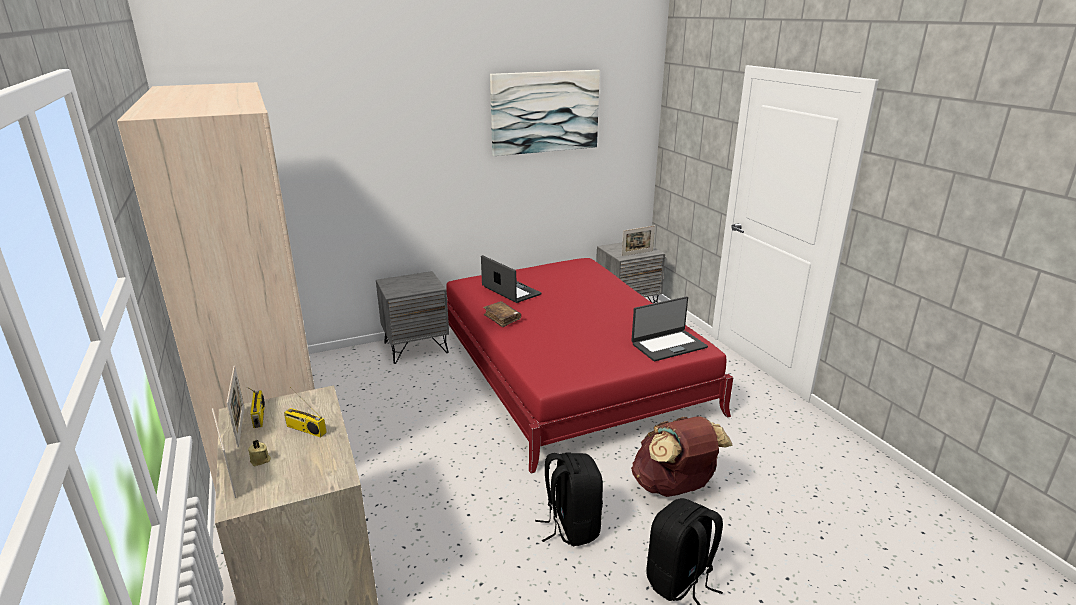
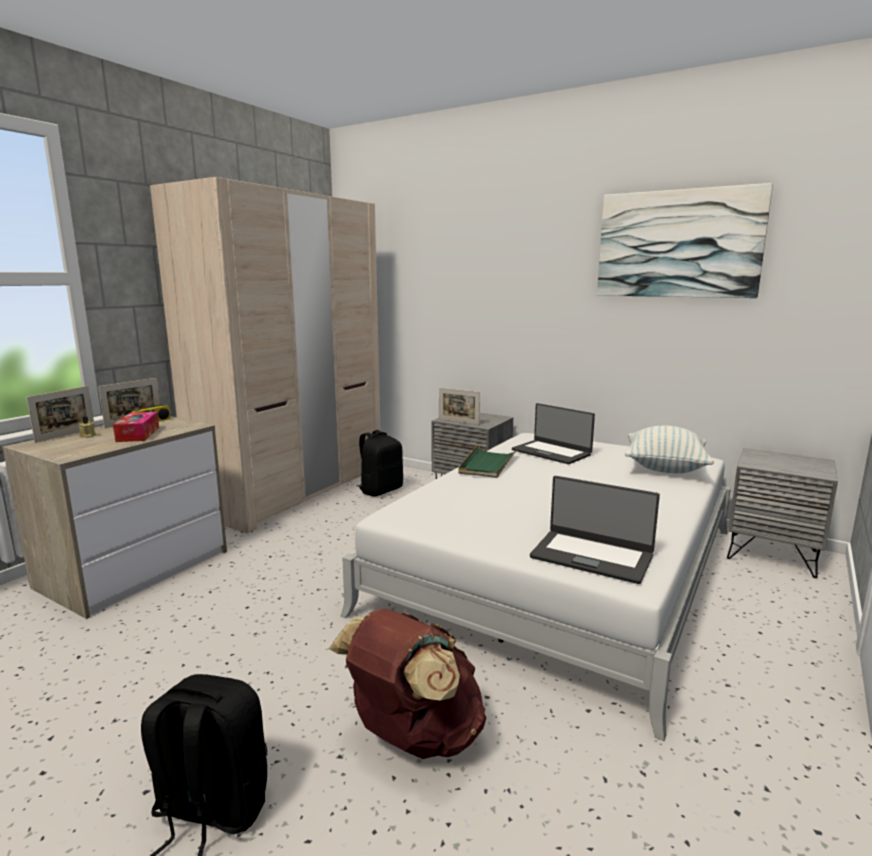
camera: 55 degrees right, 10 degrees down
radio [284,387,327,438] -> tissue box [113,412,159,442]
red bed [446,258,733,473] -> white bed [341,433,731,741]
laptop [481,255,542,303] -> laptop turned 120 degrees clockwise [512,403,595,464]
brown book [483,301,521,327] -> green tray [458,445,517,478]
black backpack [535,453,603,546] -> black backpack moved to [357,430,403,497]
picture frame [622,226,655,256] -> picture frame moved to [439,388,480,425]
none -> pillow [625,426,714,474]

